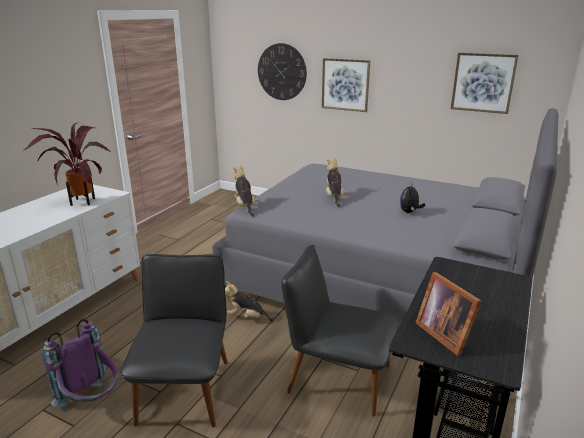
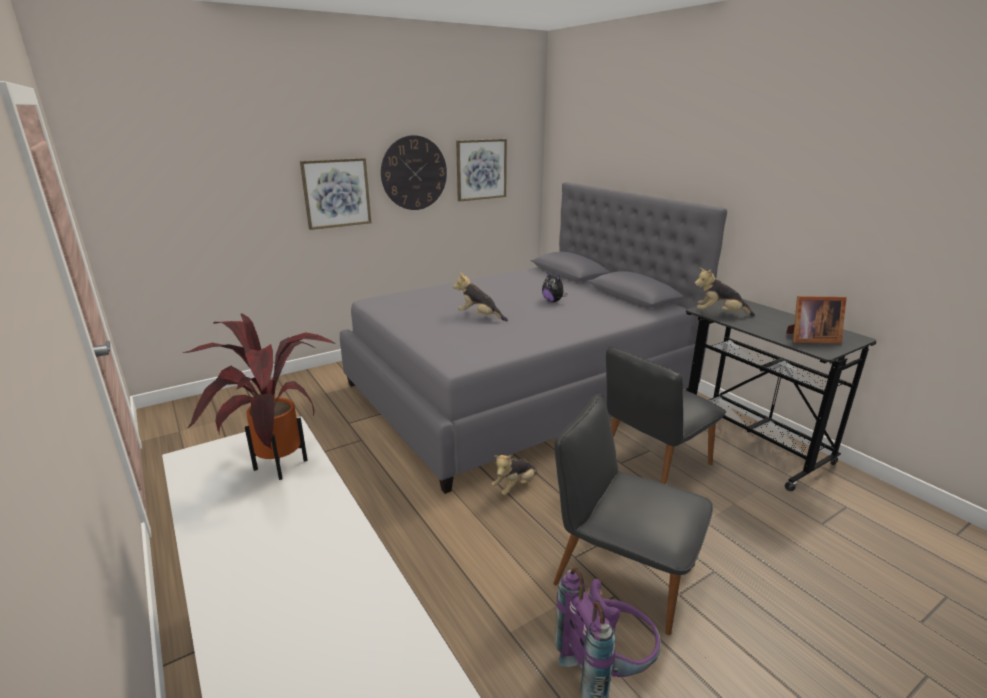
camera: 60 degrees left, 0 degrees up
plush toy [233,166,258,217] -> plush toy moved to [694,267,755,316]
wall clock [258,43,307,100] -> wall clock moved to [381,135,447,210]

